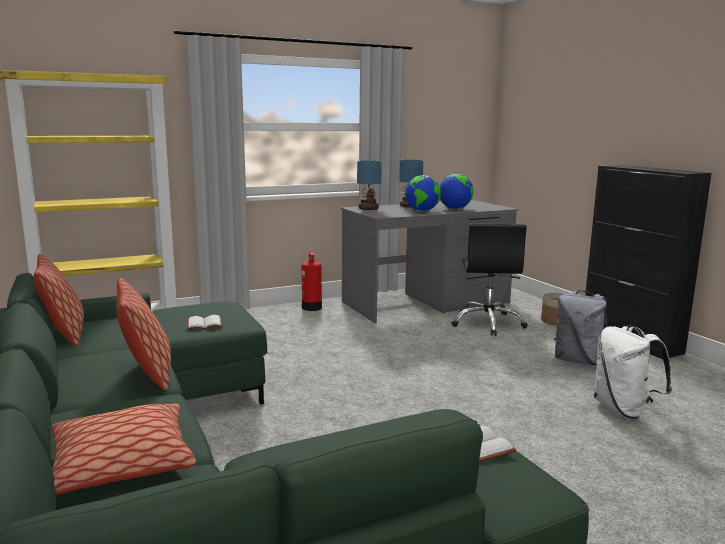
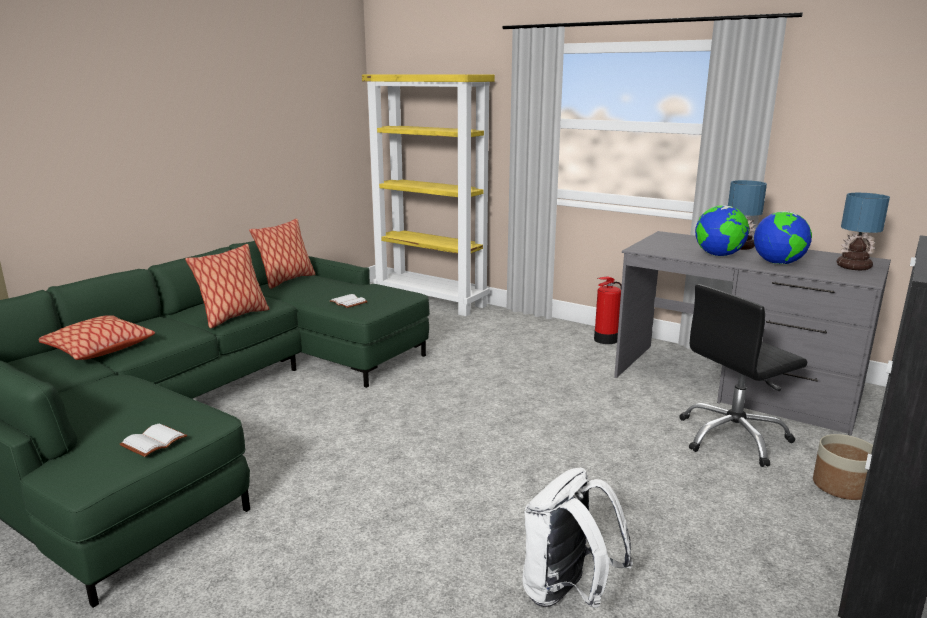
camera: 60 degrees right, 5 degrees up
table lamp [357,161,382,210] -> table lamp moved to [837,193,890,270]
grey backpack [554,290,607,366] -> none

